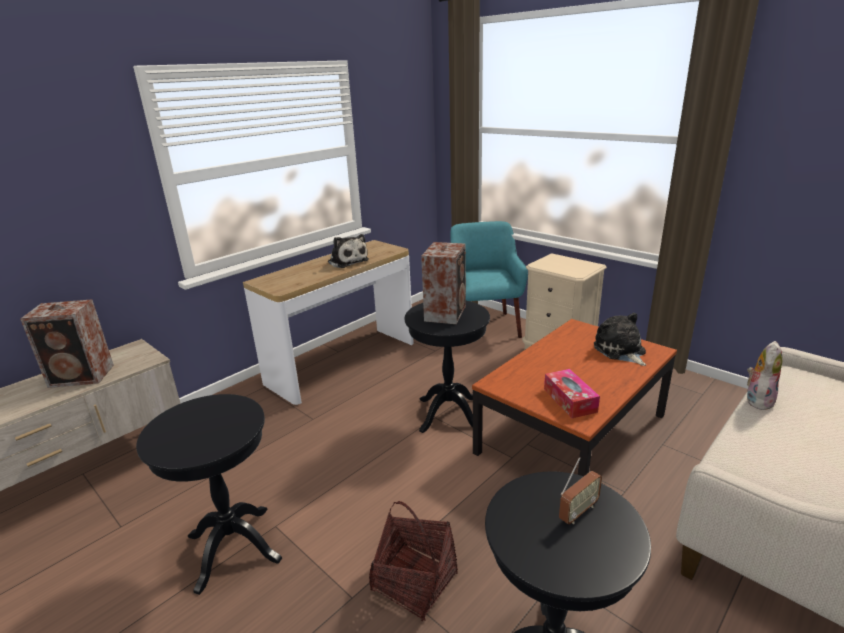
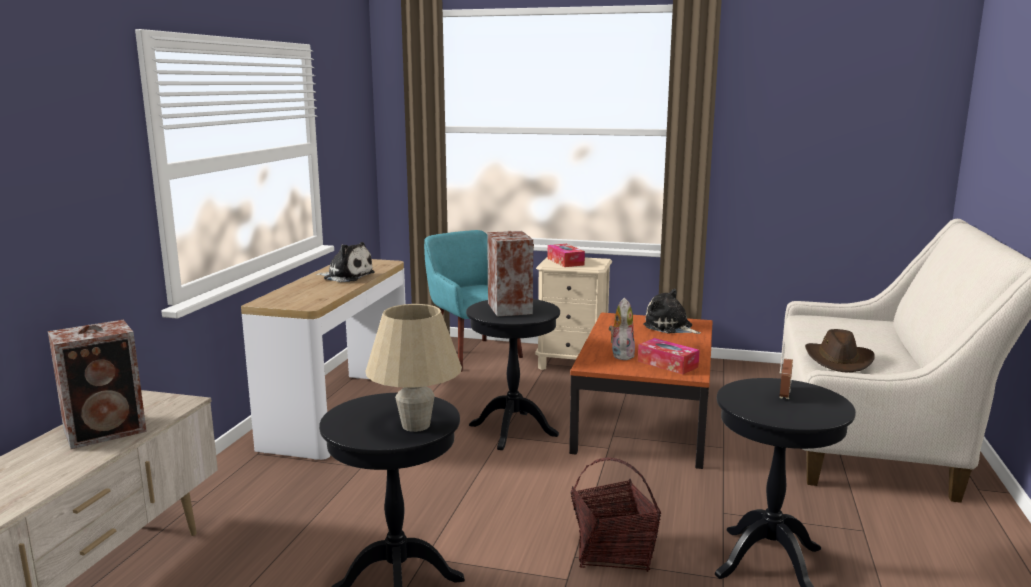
camera: 30 degrees left, 10 degrees down
plush toy [747,341,782,410] -> plush toy moved to [609,298,635,360]
none -> beige table lamp [365,304,462,432]
none -> tissue box [547,244,585,267]
none -> brown hat [805,329,875,372]

